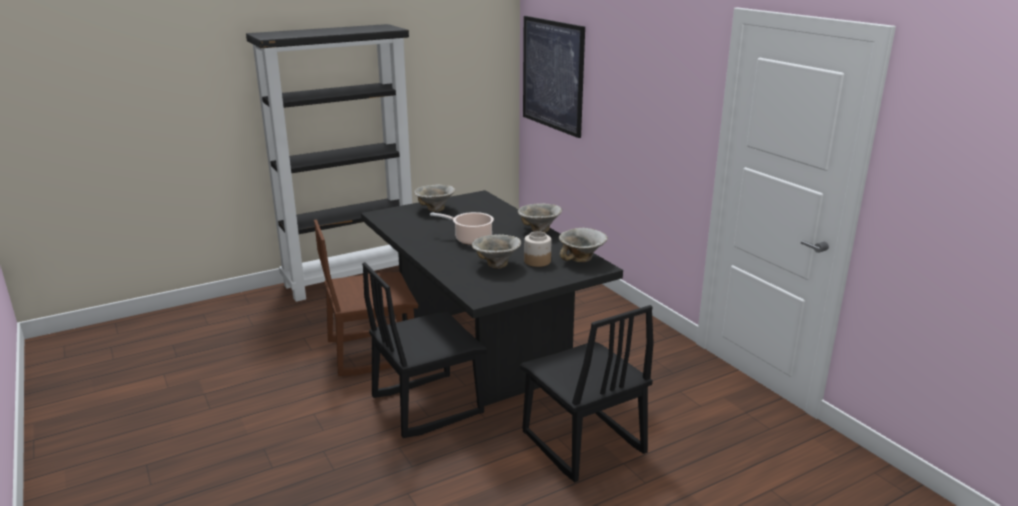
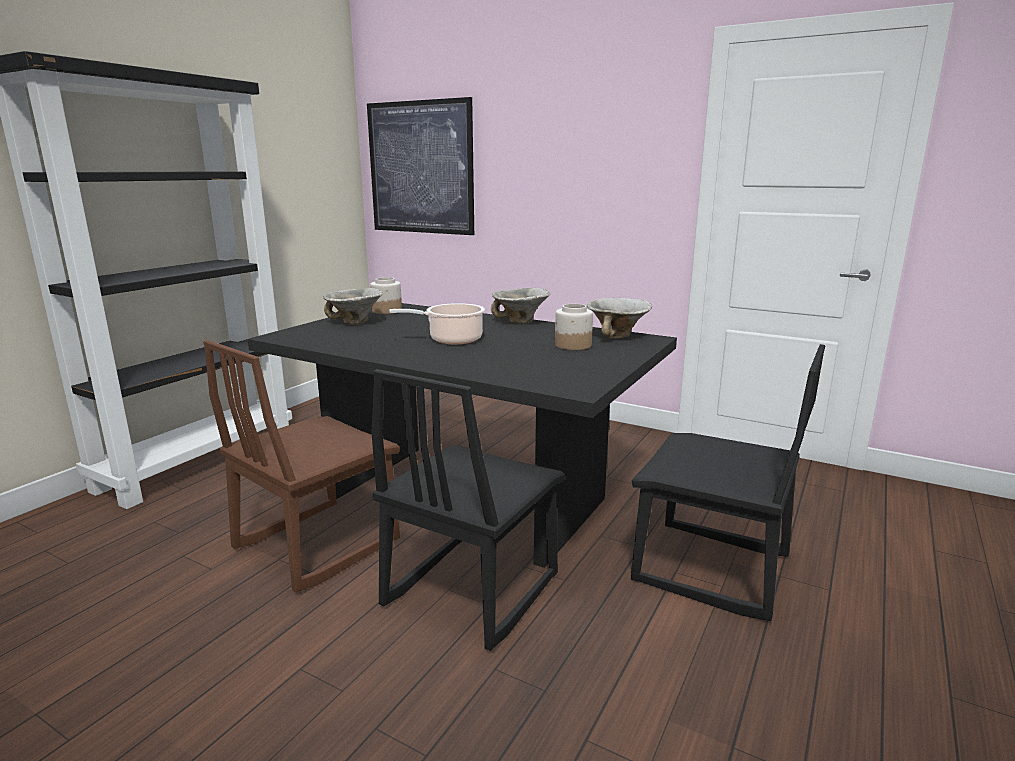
camera: 30 degrees left, 5 degrees down
bowl [472,234,521,269] -> none
none -> jar [370,277,402,314]

